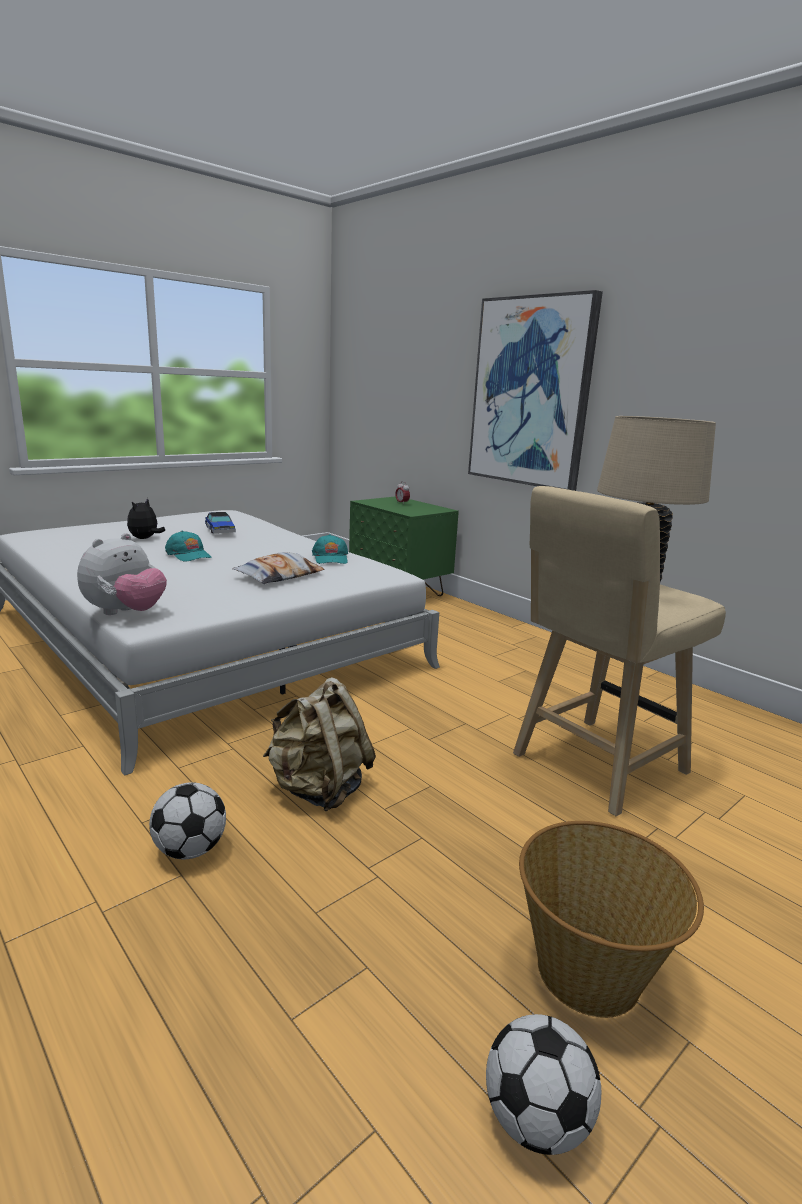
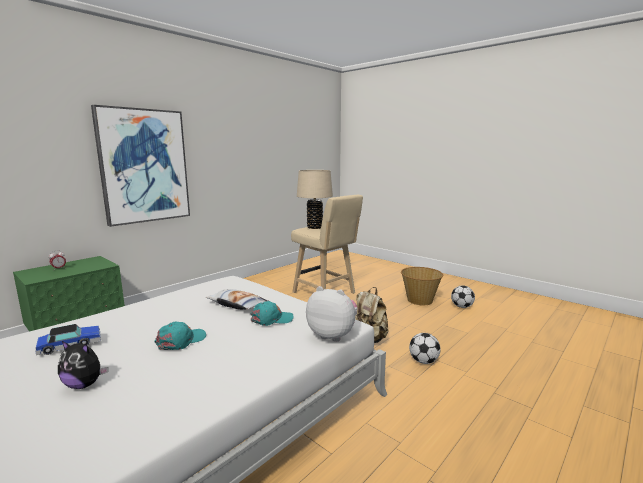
camera: 95 degrees left, 5 degrees down
turquoise cap [312,534,348,564] -> turquoise cap moved to [251,301,294,326]

